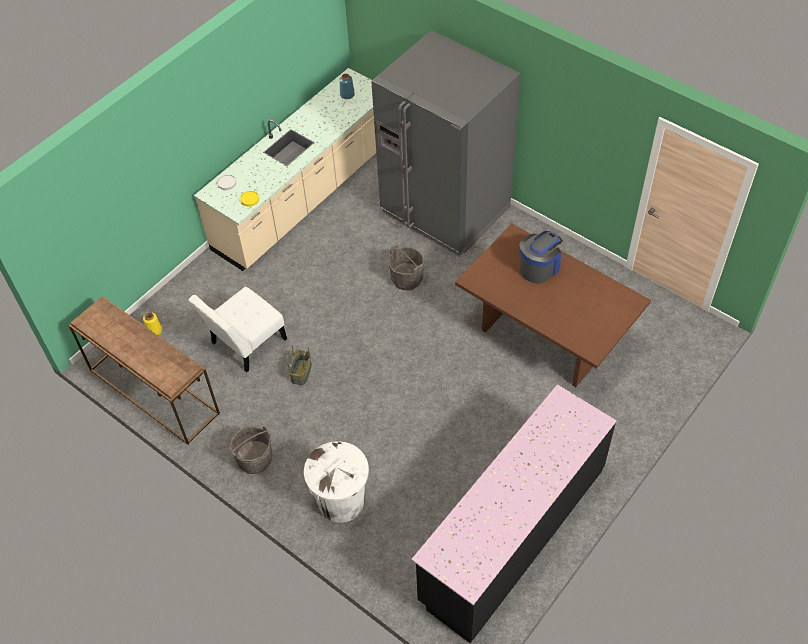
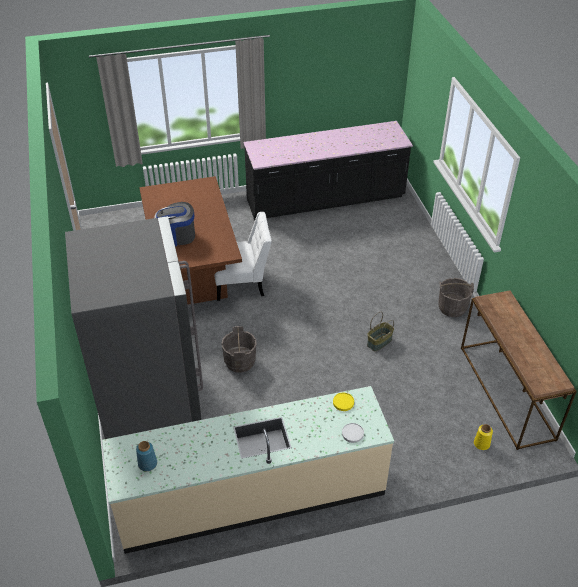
camera: 145 degrees left, 10 degrees down
white chair [189,287,287,373] -> white chair moved to [215,212,272,301]
white trash can [304,441,369,523] -> none

